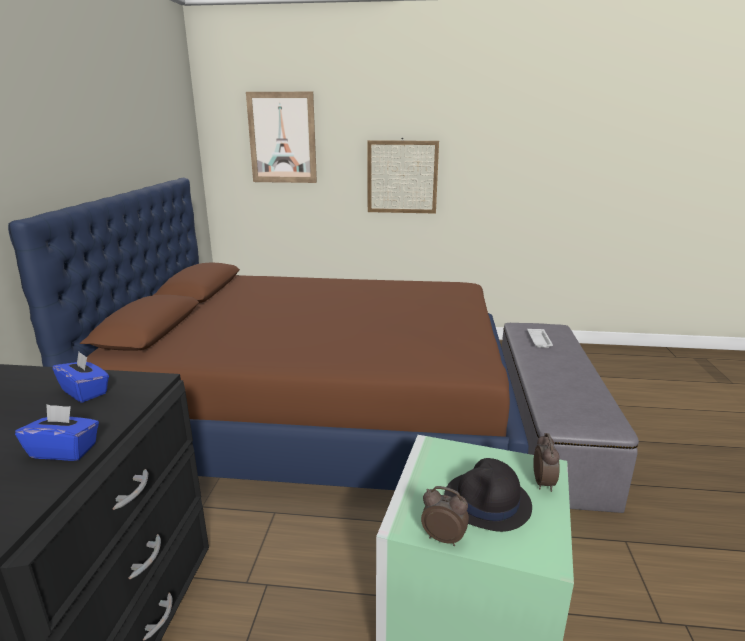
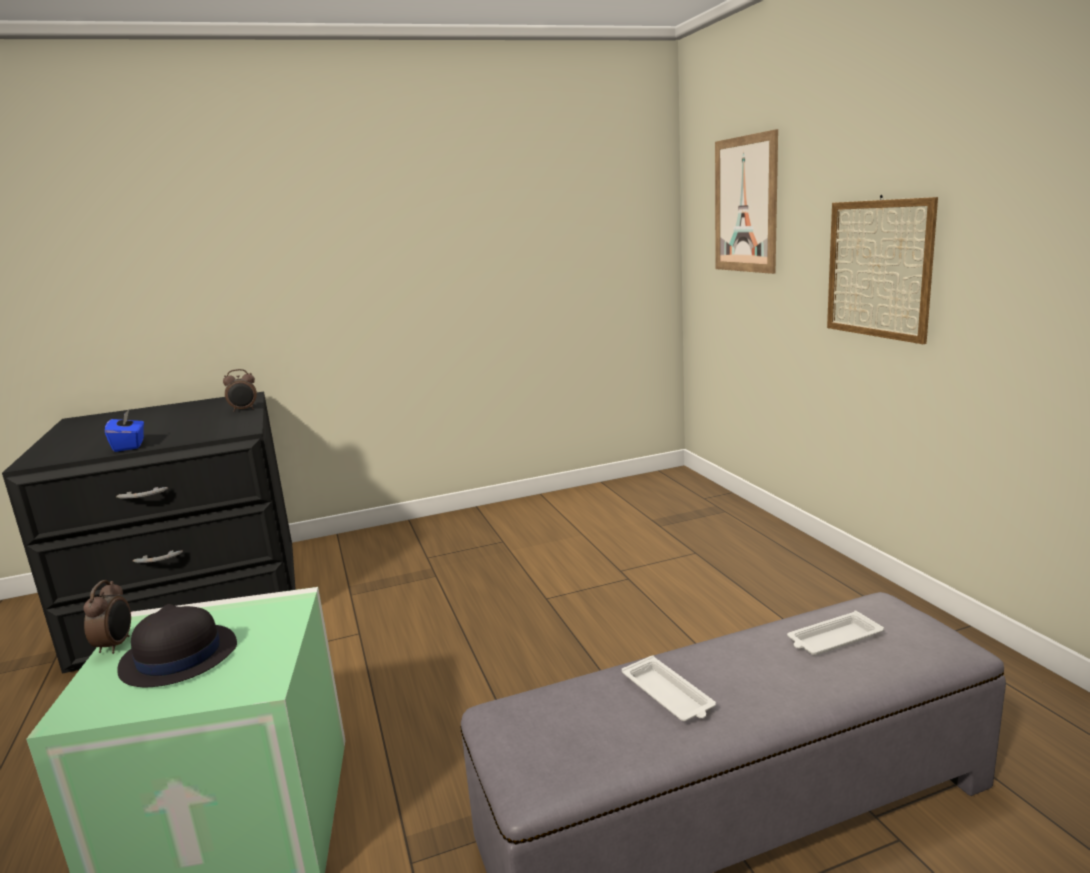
camera: 65 degrees right, 5 degrees down
brown bed [8,178,529,490] -> none
blue tissue box [52,352,109,403] -> none
alarm clock [533,433,560,492] -> alarm clock moved to [223,369,257,412]
none -> white tray [622,655,716,721]

